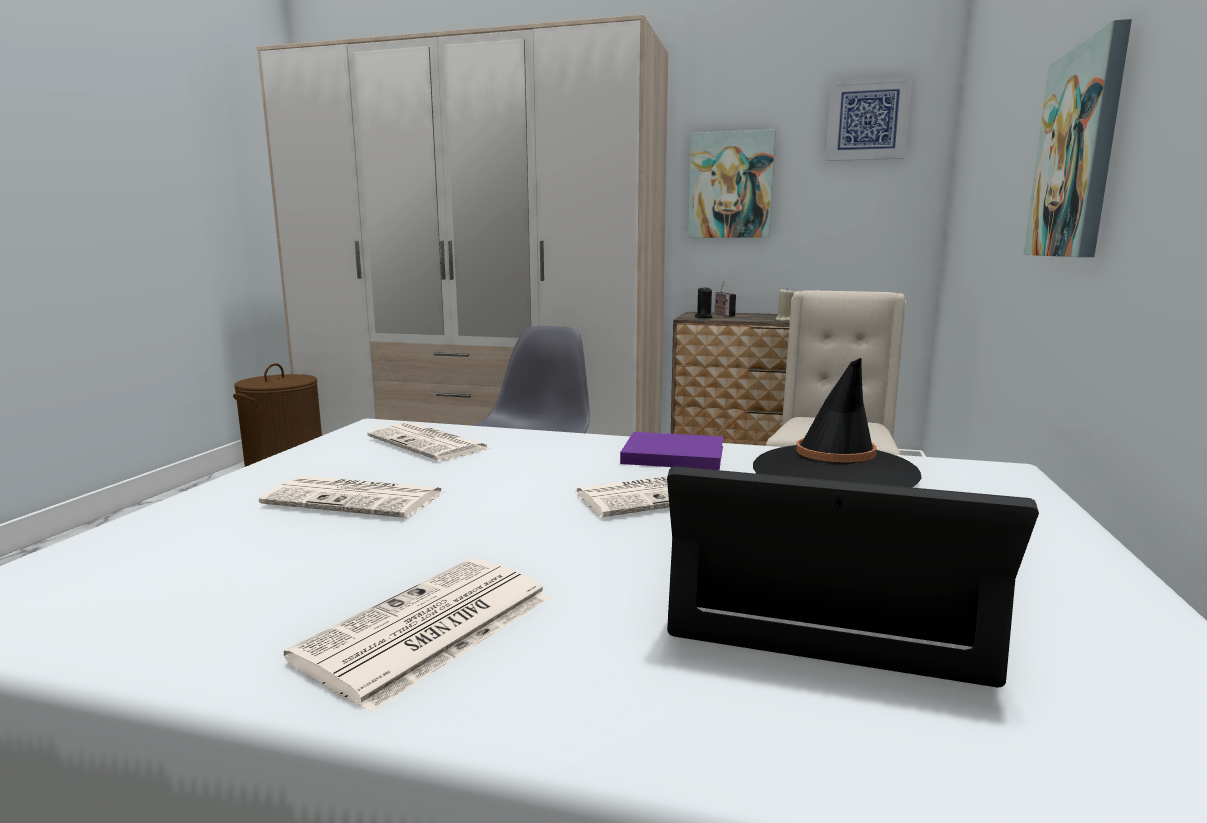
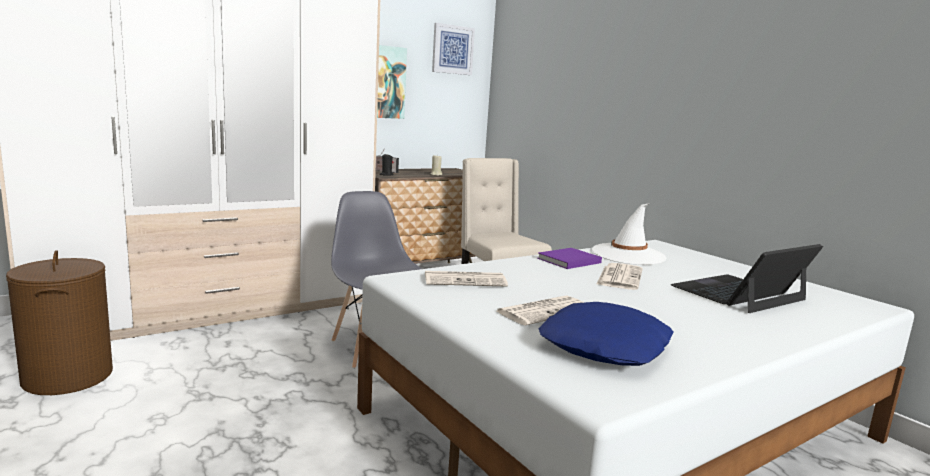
camera: 50 degrees left, 0 degrees up
newspaper [284,558,550,713] -> none
black hat [753,358,922,488] -> white hat [592,203,667,265]
picture [1023,19,1132,257] -> none
none -> blue pillow [538,302,673,366]

